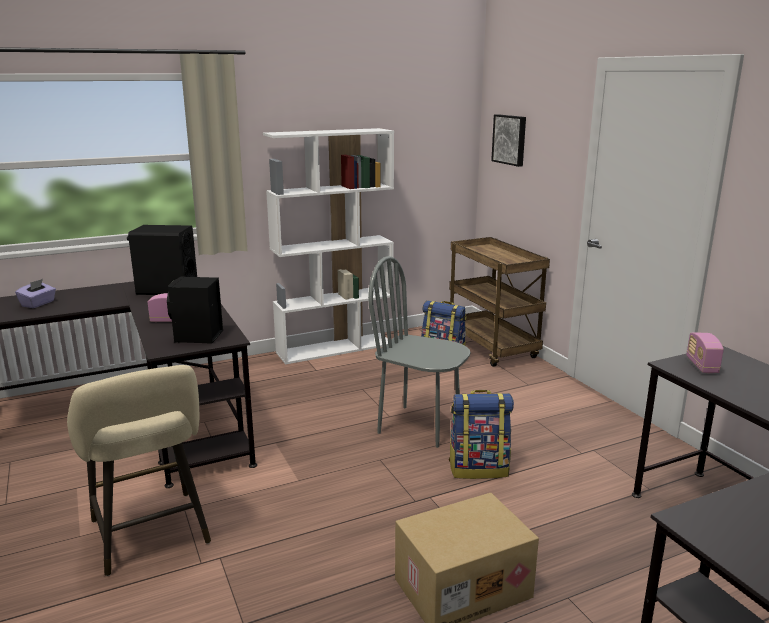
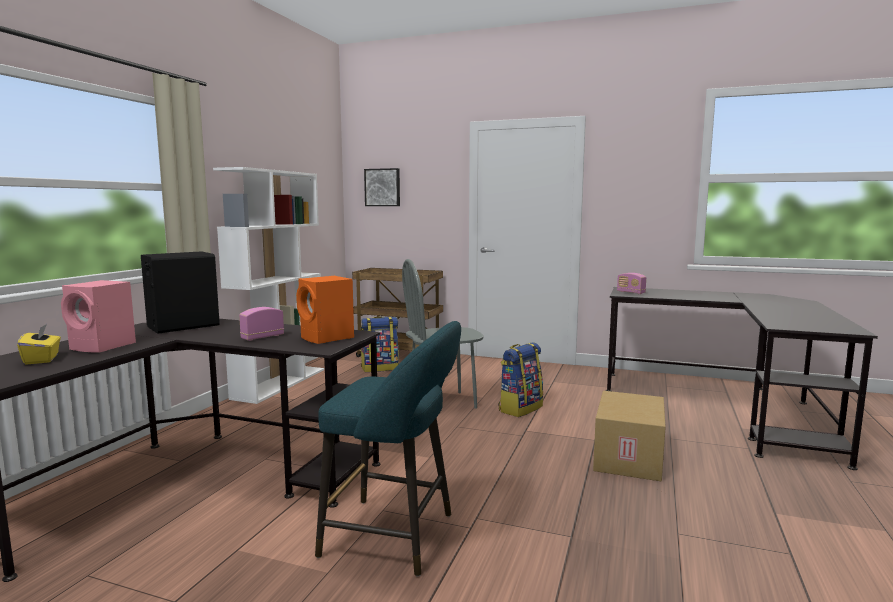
camera: 45 degrees left, 10 degrees down
purple tissue box [15,279,56,308] -> yellow tissue box [17,324,61,365]
beige stool [67,365,211,576] -> turquoise stool [315,321,461,577]
black speaker [167,276,223,343] -> orange speaker [296,276,354,344]
none -> pink speaker [61,280,136,353]

